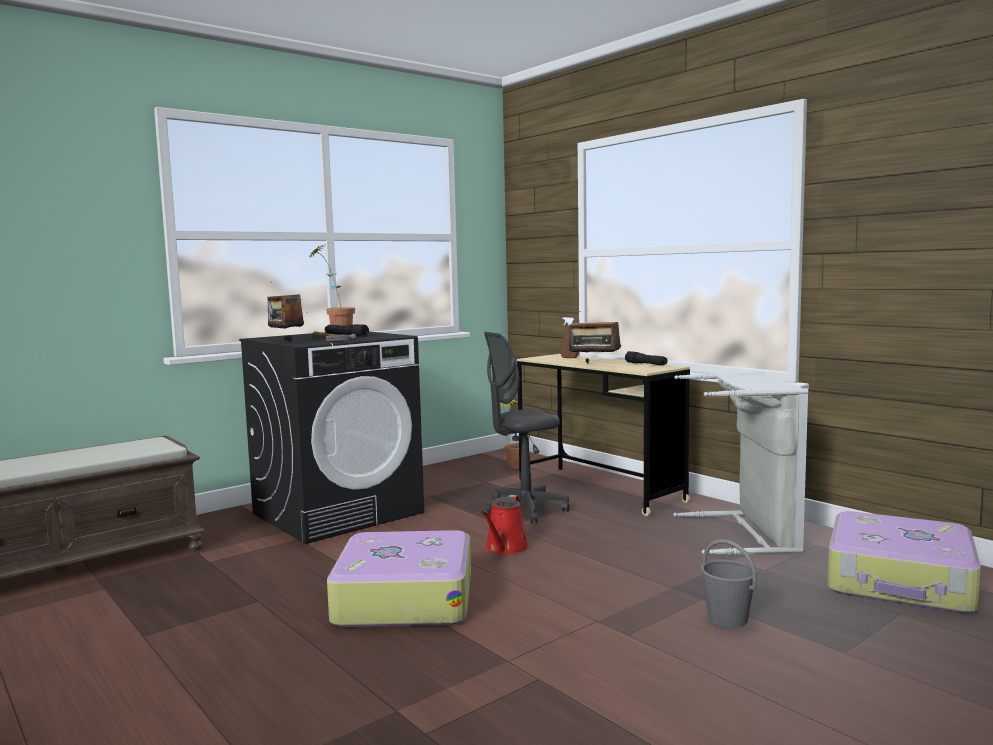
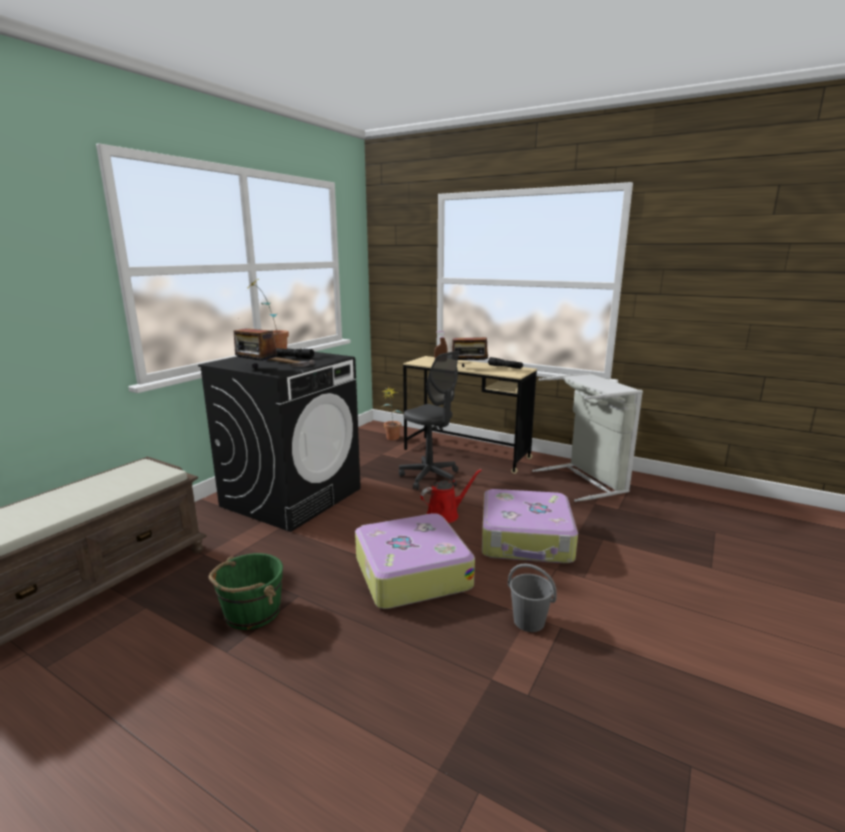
camera: 20 degrees left, 10 degrees up
red watering can [481,495,529,555] -> red watering can turned 120 degrees counterclockwise [421,469,482,523]
grey office chair [482,332,570,524] -> grey office chair turned 90 degrees counterclockwise [399,351,459,490]
grey bucket [701,539,757,628] -> grey bucket moved to [508,564,557,632]
suitcase [827,511,981,614] -> suitcase moved to [482,489,578,563]
none -> green bucket [209,553,283,630]

